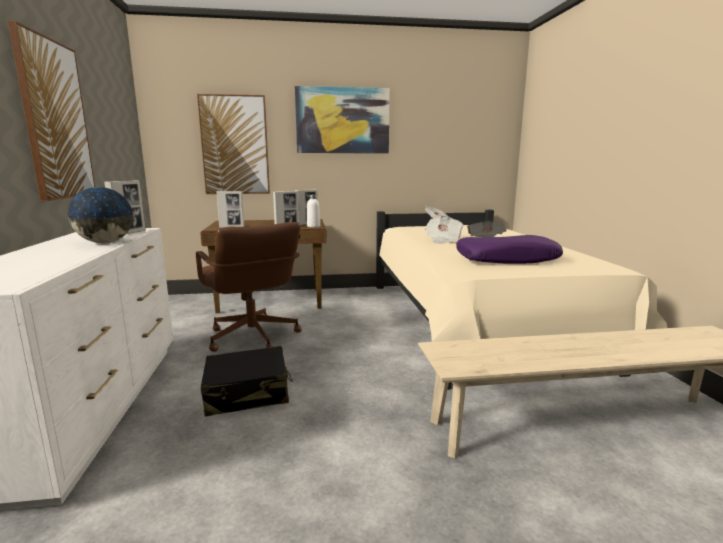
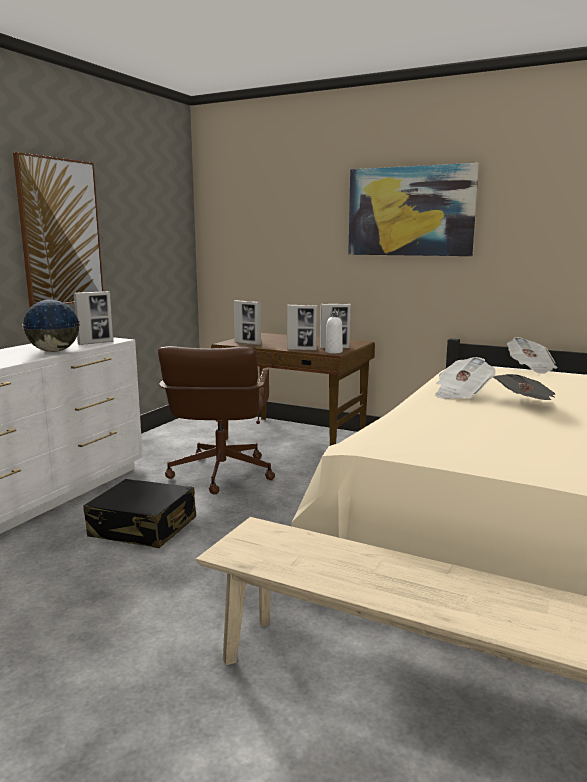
camera: 35 degrees right, 0 degrees up
picture [197,94,270,194] -> none
purple pillow [456,235,563,264] -> none

